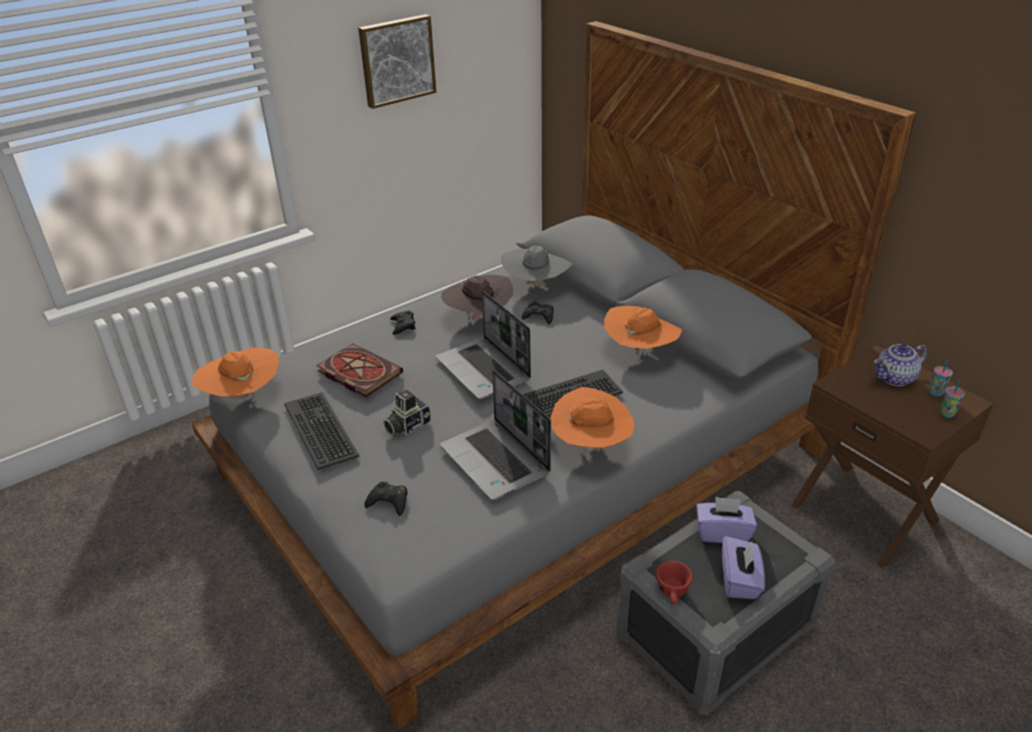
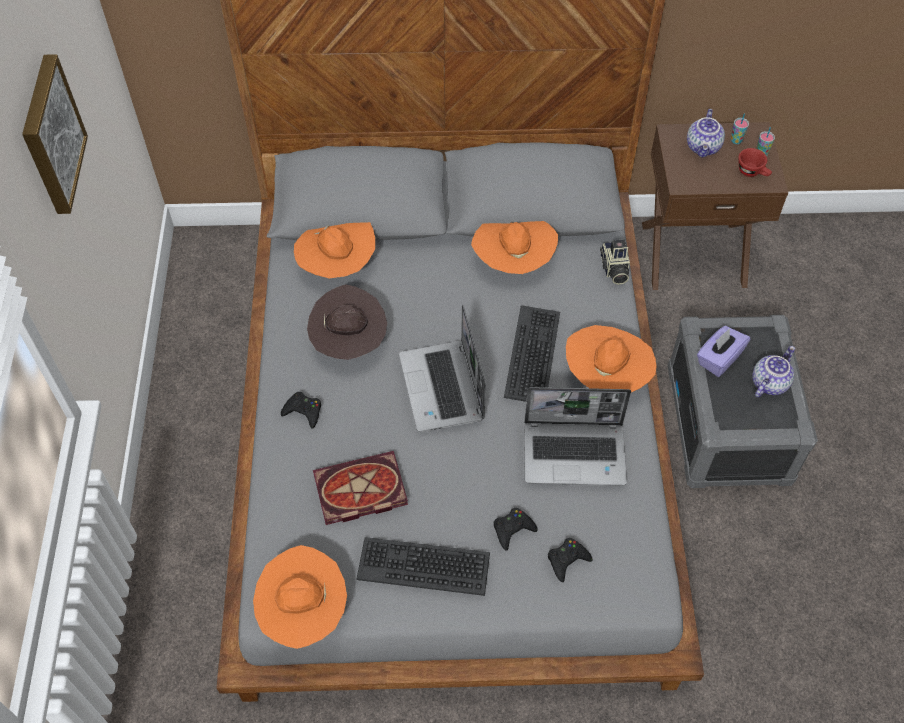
camera: 55 degrees left, 20 degrees up
camera [383,390,431,435] -> camera moved to [600,239,630,285]
laptop [435,291,531,399] -> laptop turned 75 degrees clockwise [399,305,486,432]
grey hat [501,246,573,286] -> orange hat [294,222,375,278]
black game controller [522,302,554,325] -> black game controller moved to [494,508,537,551]
red cup [656,561,693,604] -> red cup moved to [738,148,772,177]
purple tissue box [722,536,765,599] -> teapot [752,346,795,397]

